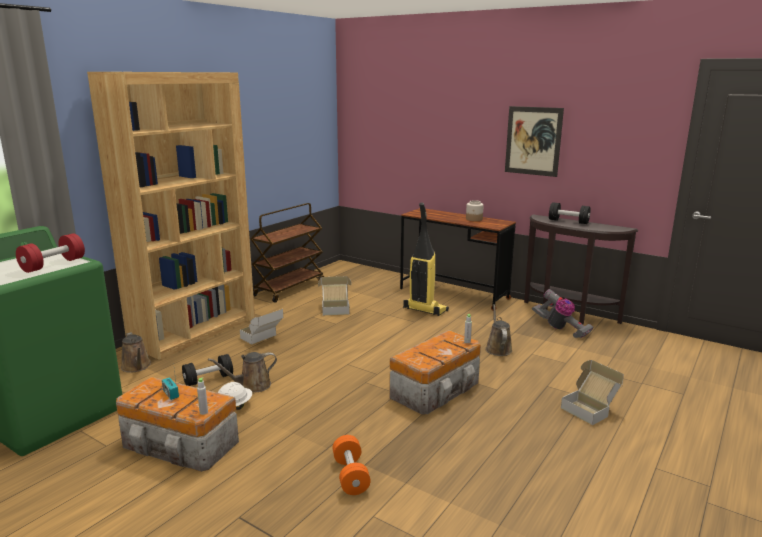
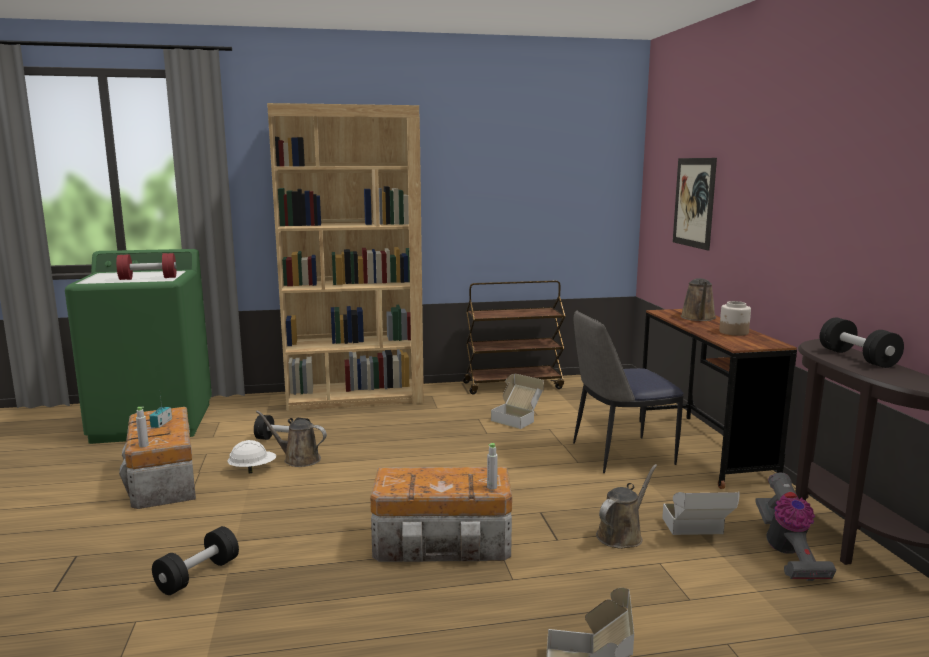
camera: 45 degrees right, 5 degrees down
brown watering can [121,332,151,373] -> brown watering can moved to [680,278,716,321]
cardboard box [240,308,283,344] -> cardboard box moved to [662,491,740,535]
orange dumbbell [333,435,371,495] -> black dumbbell [152,526,239,595]
vacuum cleaner [403,203,449,316] -> chair [573,310,684,473]
picture [505,106,564,177] -> picture moved to [673,158,717,250]

